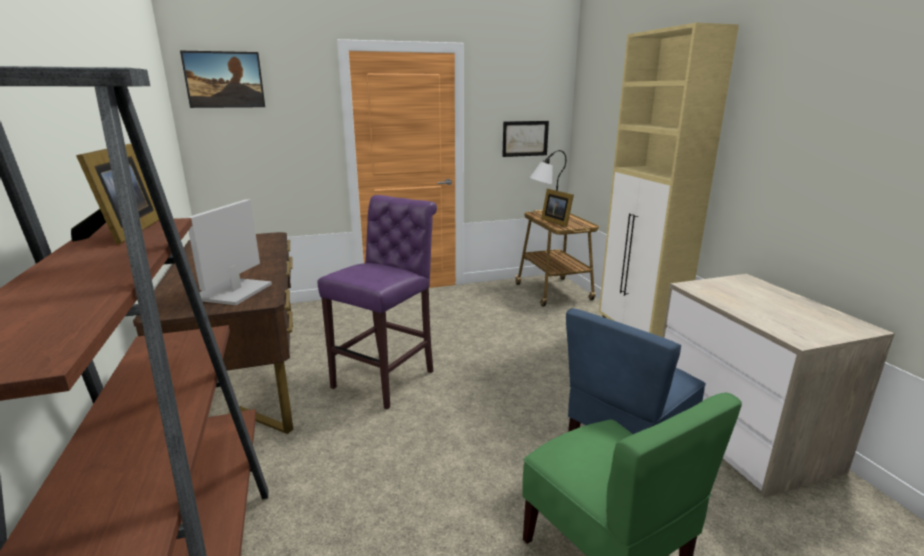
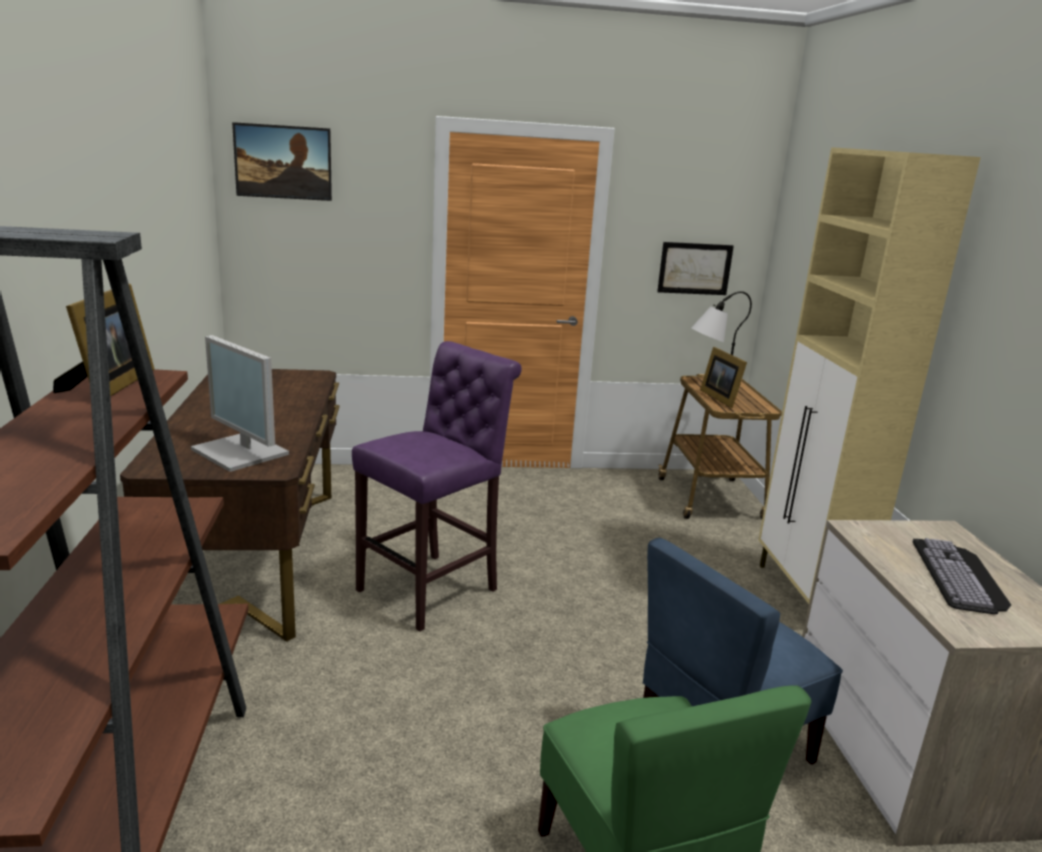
camera: 10 degrees right, 0 degrees up
monitor [186,199,272,305] -> monitor turned 75 degrees counterclockwise [191,335,289,472]
none -> keyboard [913,538,1011,614]

